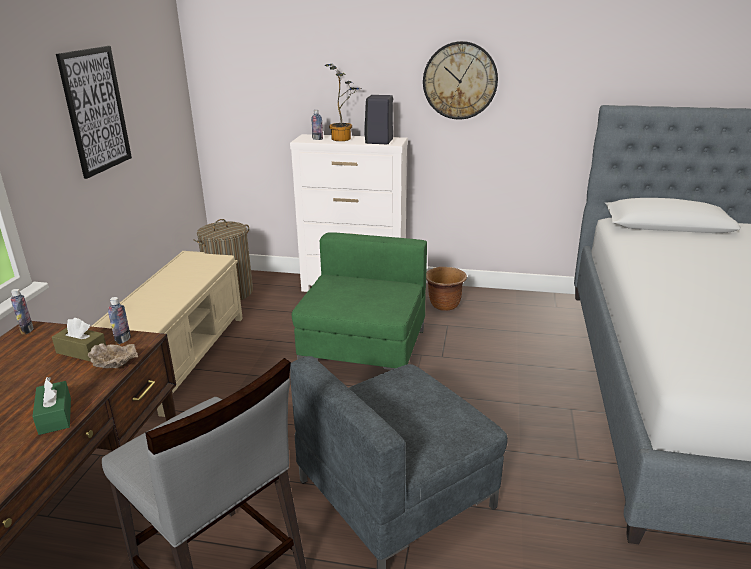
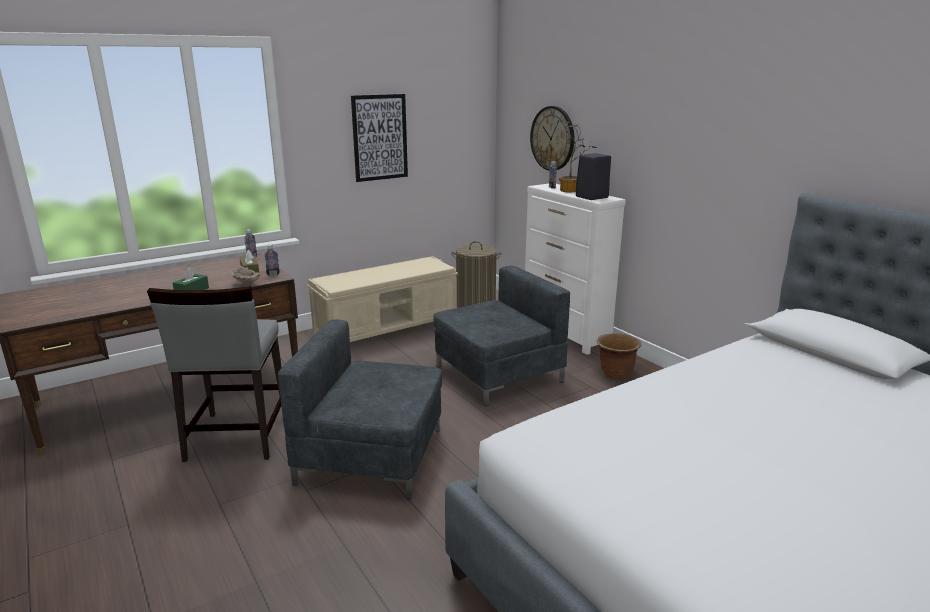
camera: 45 degrees right, 5 degrees down
green armchair [292,232,427,370] -> grey armchair [433,266,570,406]
wall clock [423,41,498,120] -> wall clock moved to [530,106,574,171]

